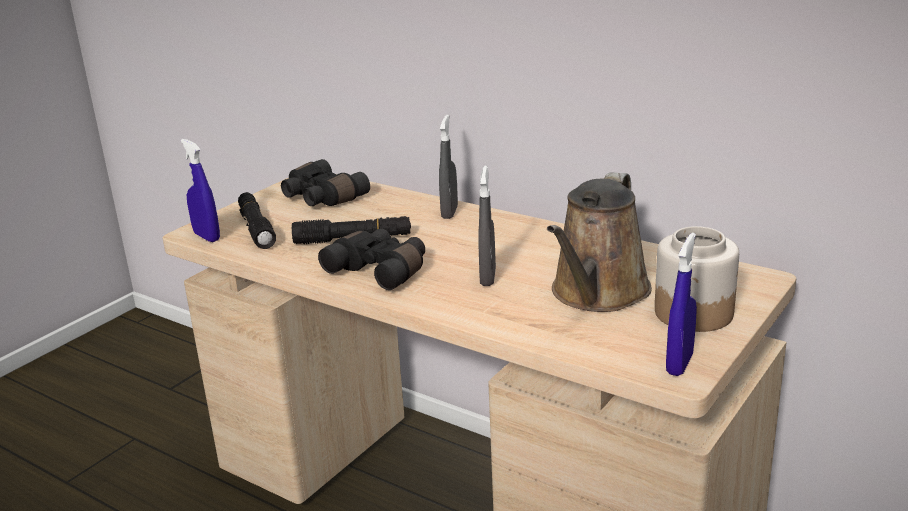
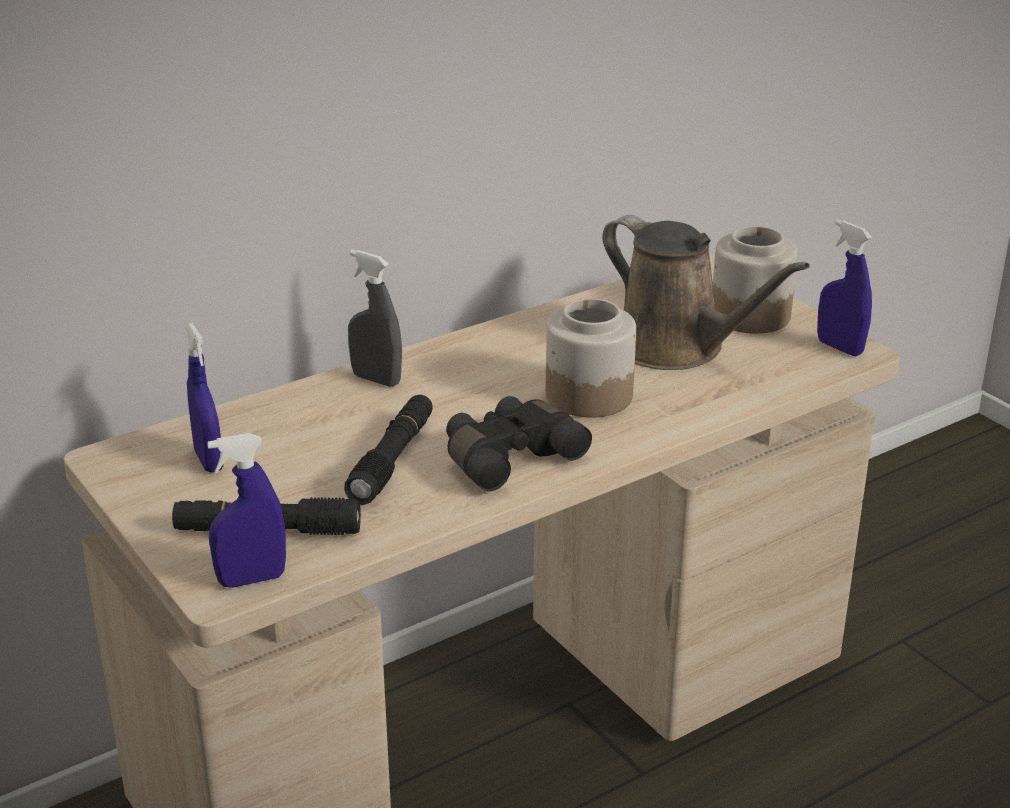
camera: 70 degrees left, 5 degrees up
black binoculars [281,159,370,206] -> blue spray bottle [185,323,224,473]
grey spray bottle [479,165,496,286] -> jar [546,298,636,418]

